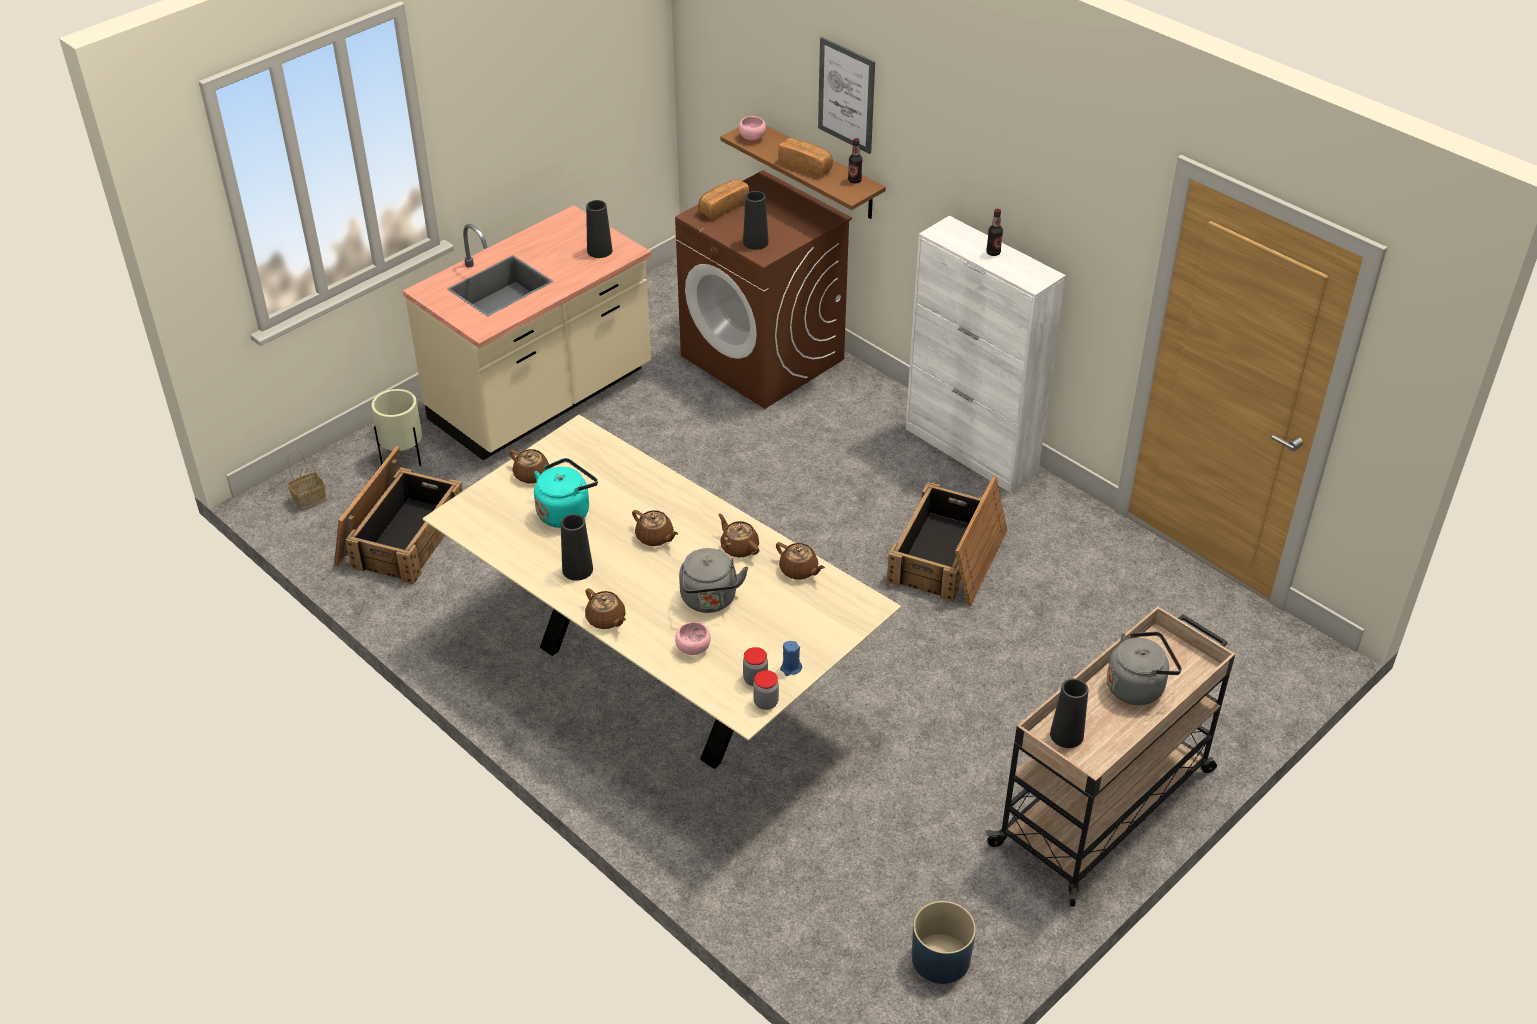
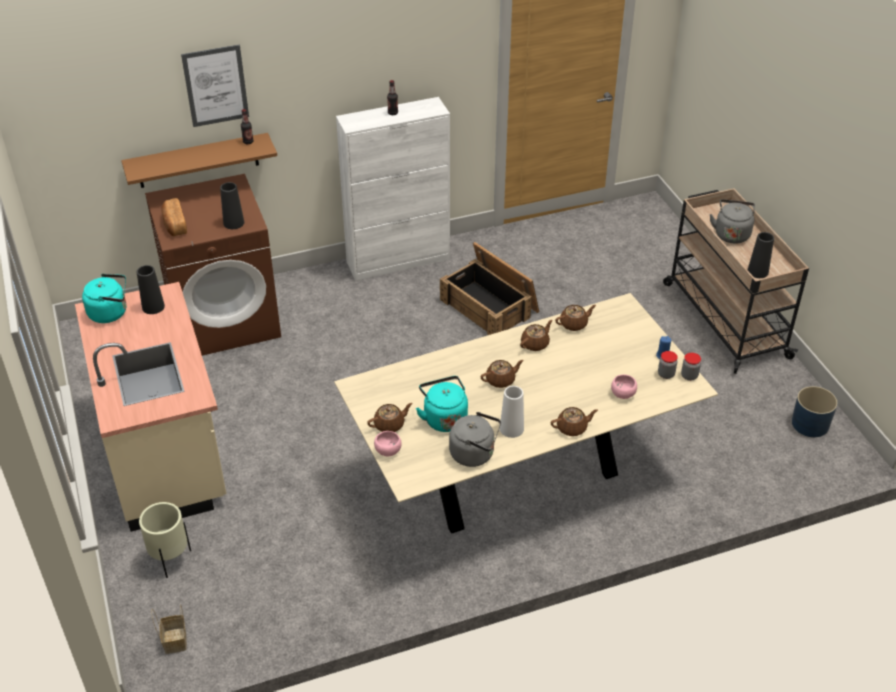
camera: 65 degrees left, 0 degrees up
crate [334,446,463,585] -> none
black vase [561,514,593,581] -> white vase [500,386,524,438]
grey kettle [679,548,748,613] -> grey kettle moved to [449,412,501,467]
brown teapot [718,513,759,558] -> brown teapot turned 150 degrees clockwise [520,320,552,351]
pink bowl [739,116,766,140] -> pink bowl moved to [374,431,402,457]
bread [778,138,833,176] -> none
none -> turquoise kettle [82,274,126,323]

